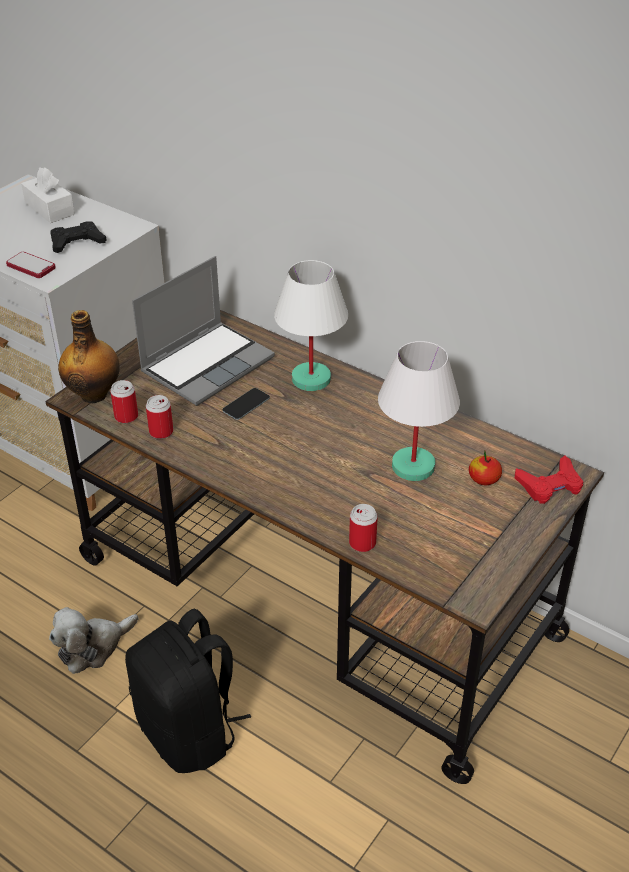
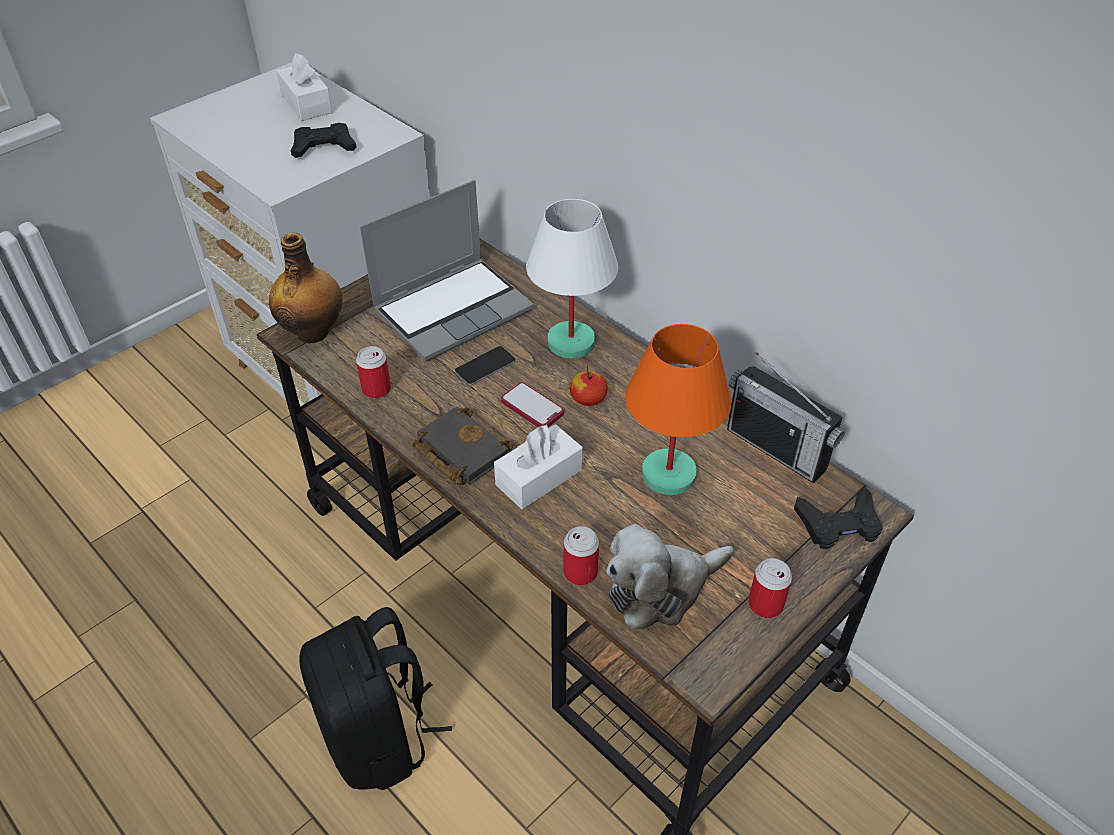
camera: 10 degrees right, 5 degrees up
phone [6,252,56,278] -> phone moved to [501,382,564,427]
plush toy [49,607,138,674] -> plush toy moved to [606,524,734,630]
can [110,380,138,423] -> can moved to [748,558,792,618]
white table lamp [378,341,460,481] -> orange table lamp [625,324,732,495]
apple [469,451,502,485] -> apple moved to [569,365,608,406]
red game controller [515,456,583,504] -> black game controller [794,487,882,549]
none -> black book [412,406,513,485]
none -> white tissue box [494,424,583,509]
none -> radio [727,352,845,483]

